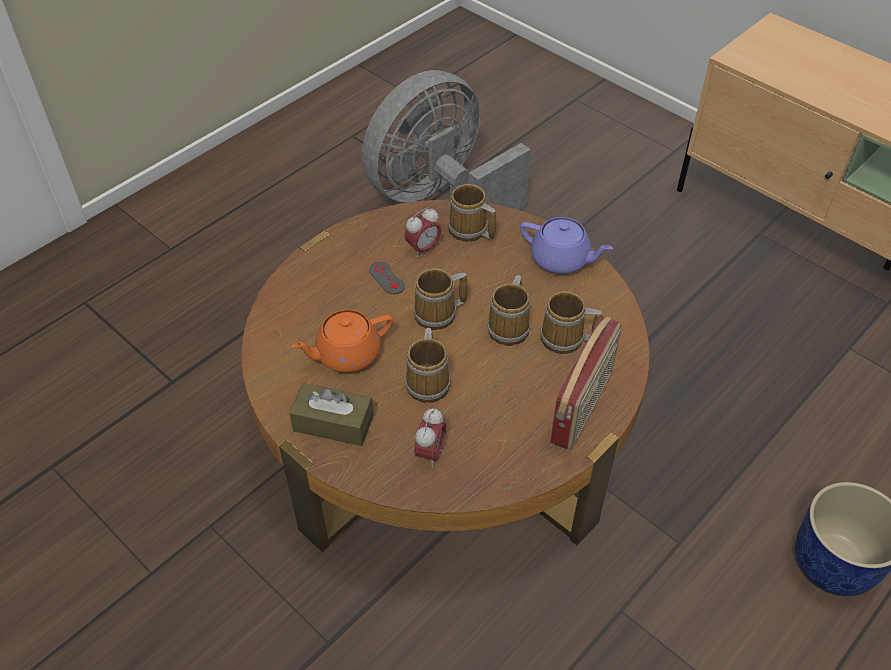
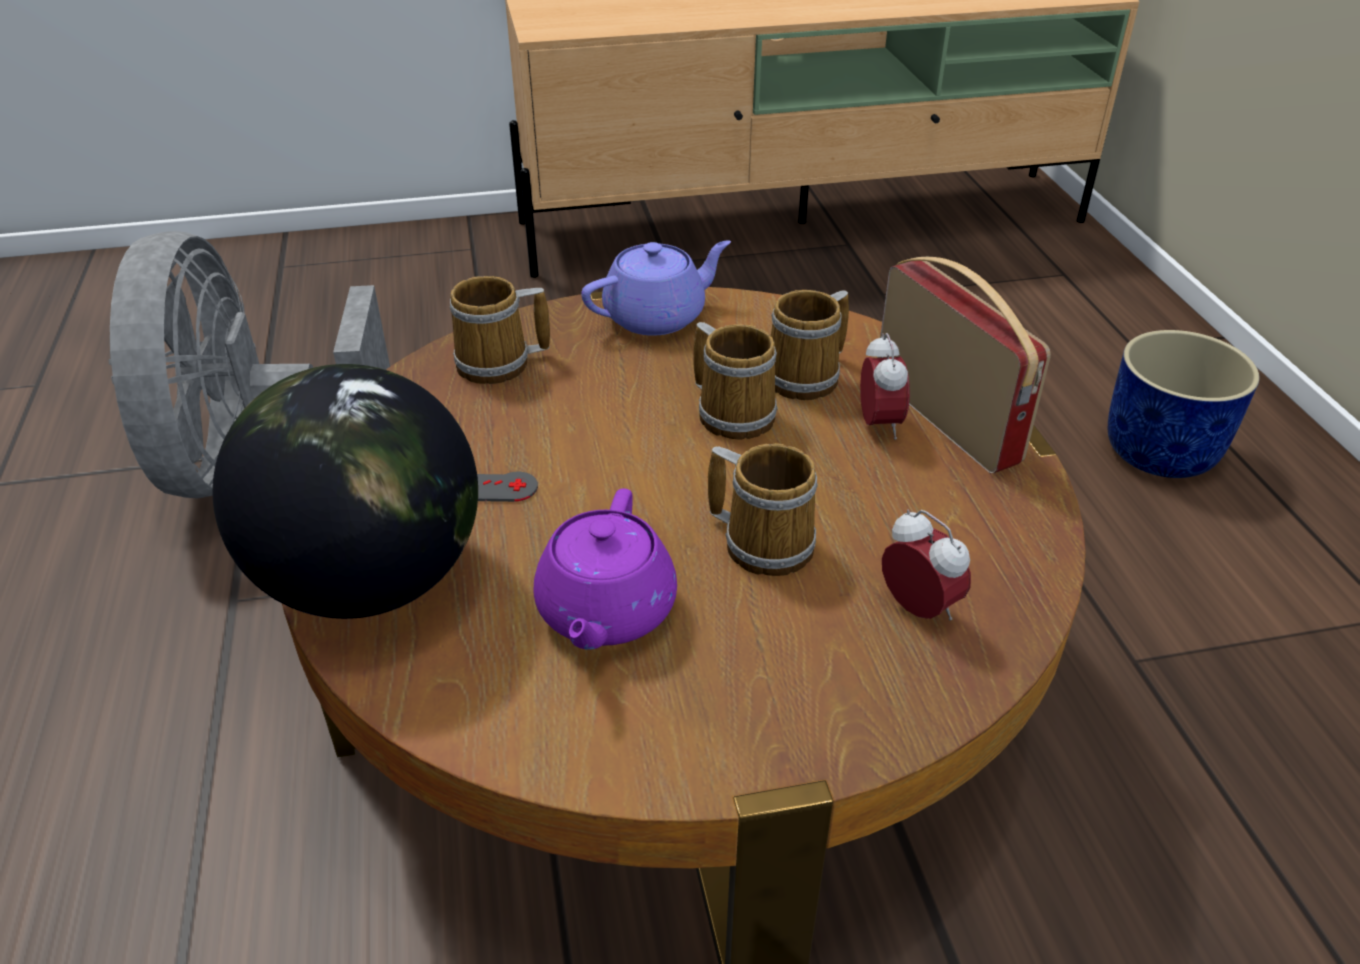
camera: 55 degrees left, 10 degrees down
brown tissue box [289,383,374,446] -> none
orange teapot [292,310,393,373] -> purple teapot [534,488,677,650]
alarm clock [404,208,441,257] -> alarm clock moved to [860,333,910,440]
mug [413,268,468,330] -> none
none -> globe [212,364,478,619]

